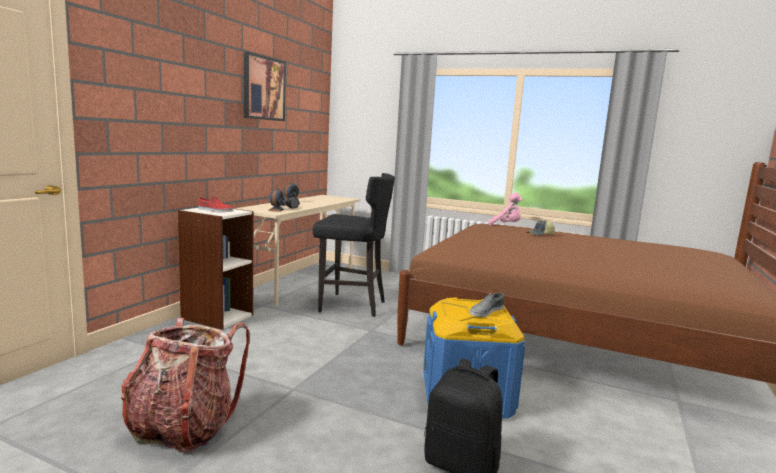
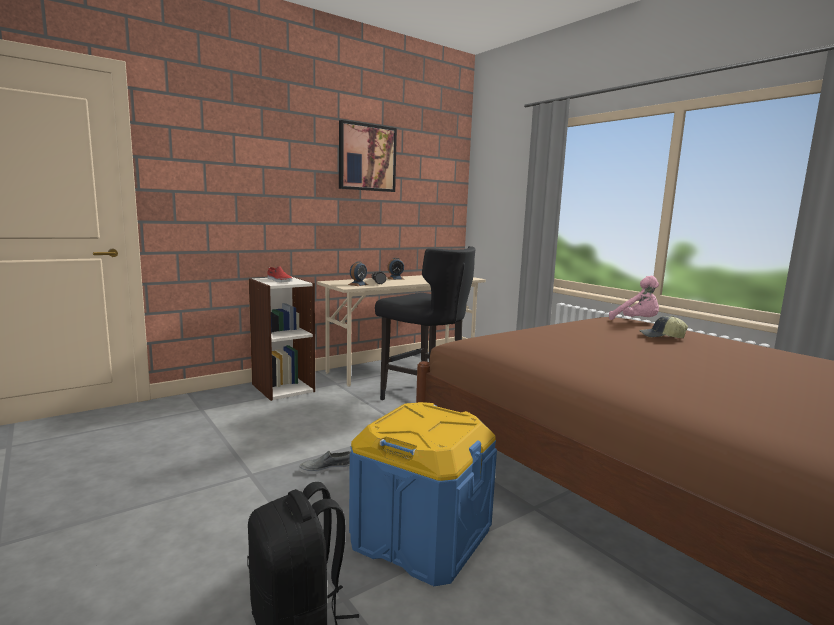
camera: 30 degrees right, 0 degrees up
backpack [121,318,250,453] -> none
grey shoe [470,293,504,317] -> grey shoe moved to [299,451,351,474]

